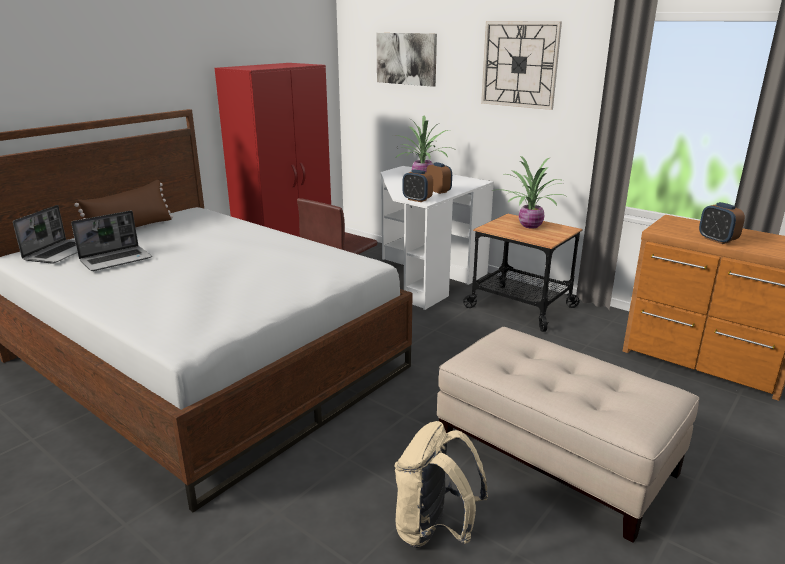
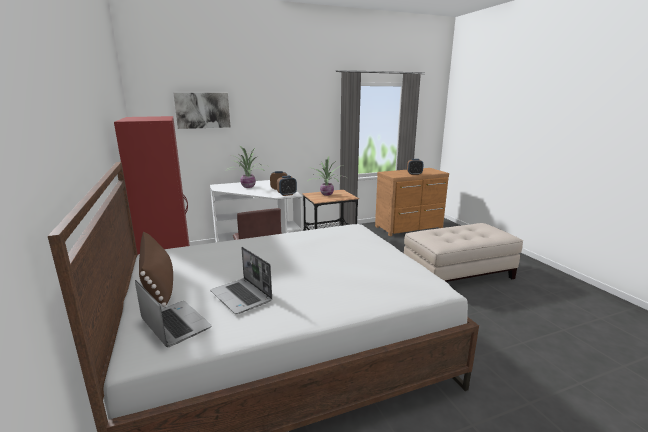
camera: 60 degrees left, 5 degrees down
laptop [71,211,152,271] -> laptop turned 150 degrees clockwise [210,247,272,314]
beige backpack [394,421,488,548] -> none
wall clock [481,21,562,110] -> none

